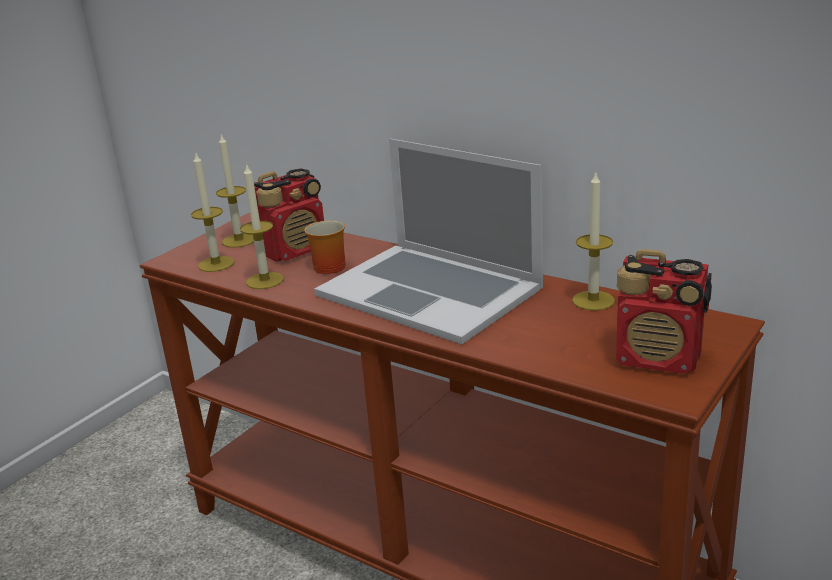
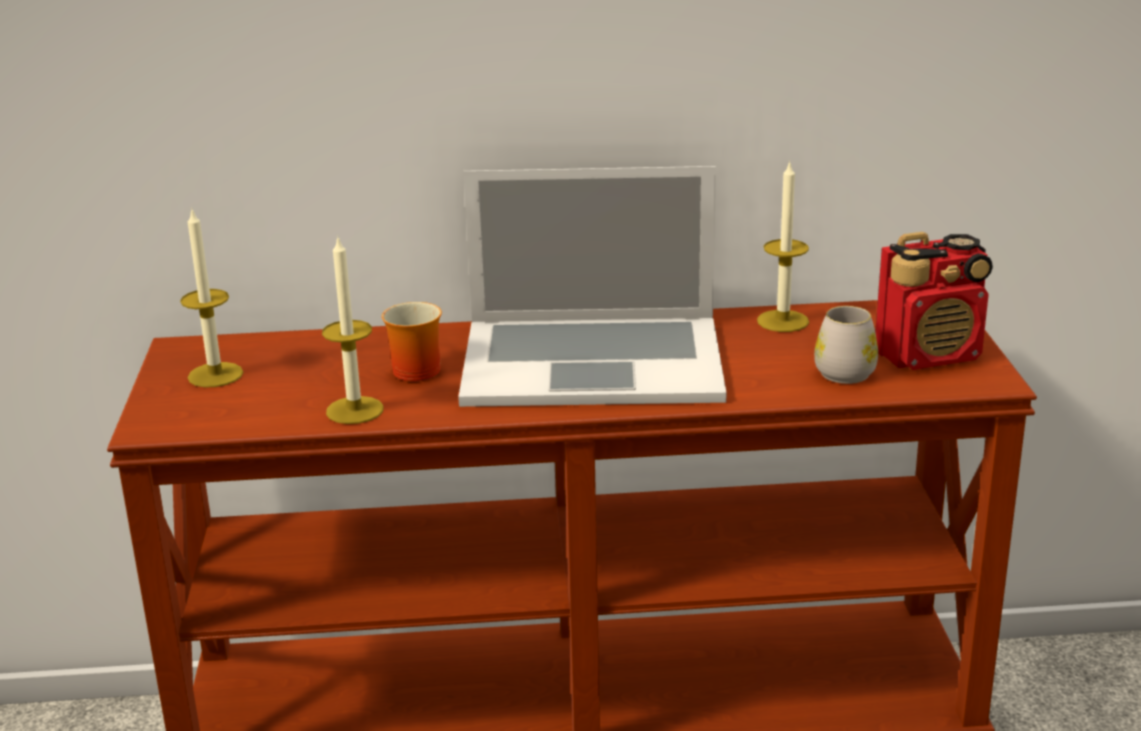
camera: 40 degrees left, 0 degrees up
candle [191,151,234,272] -> none
radio [254,168,324,262] -> none
none -> white mug [814,306,878,384]

